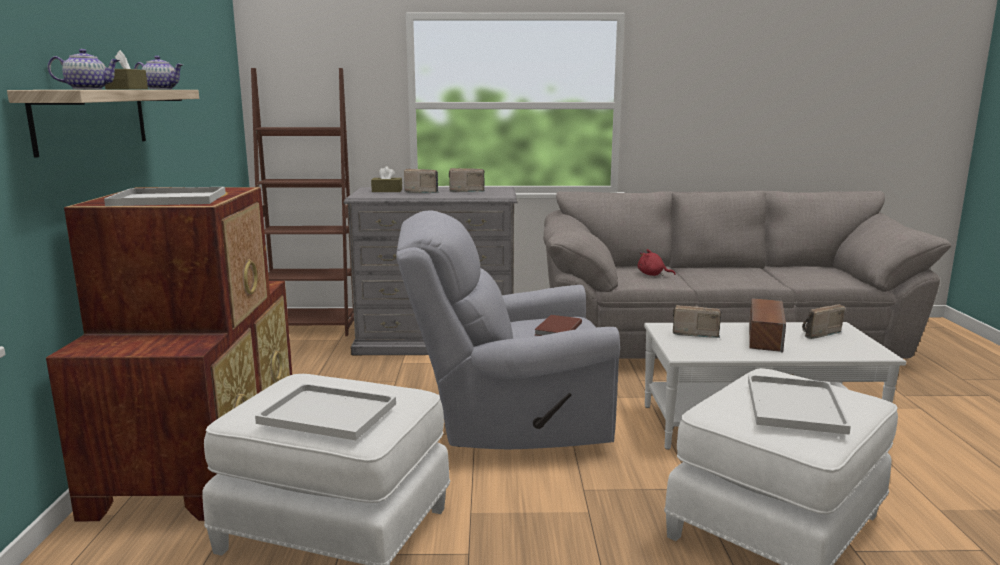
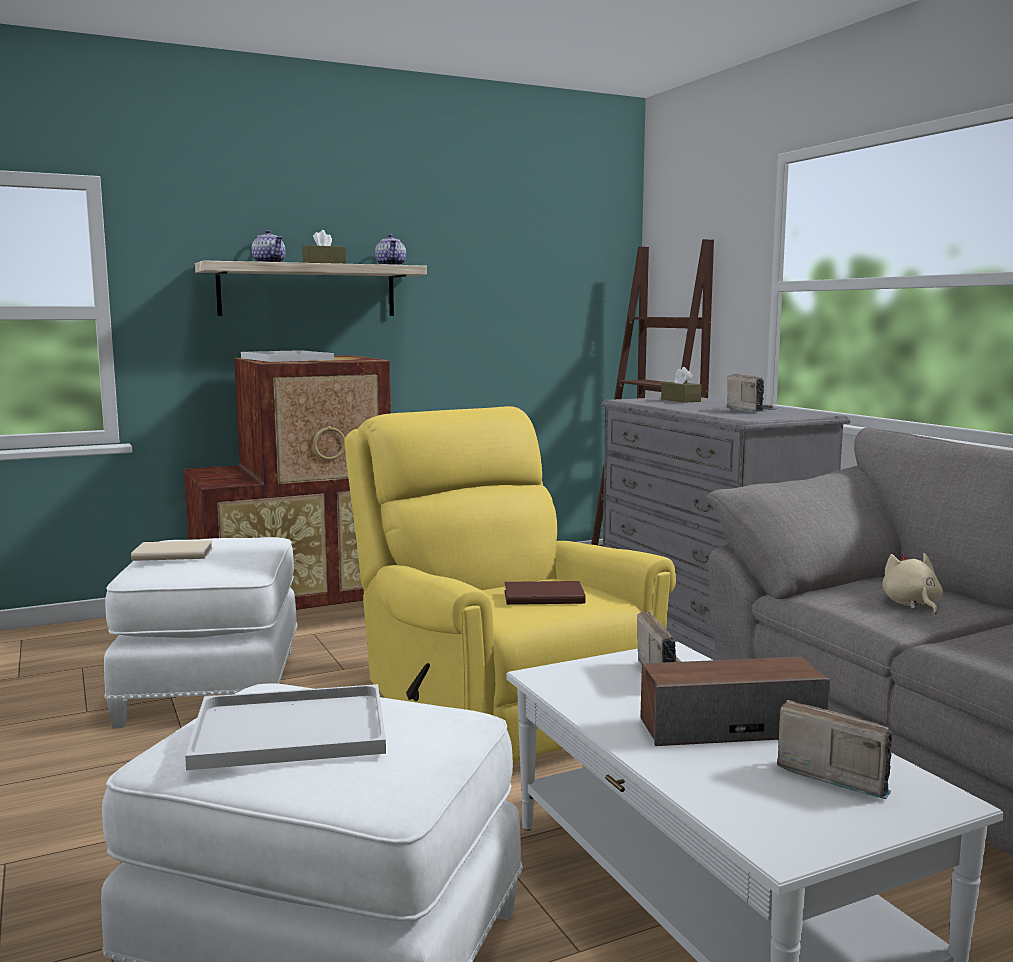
camera: 65 degrees right, 5 degrees down
white tray [255,383,396,440] -> beige book [131,540,213,561]
grey armchair [396,211,620,449] -> yellow armchair [344,406,676,762]
radio [404,169,438,193] -> none
red plush toy [638,249,676,276] -> beige plush toy [882,553,943,614]

